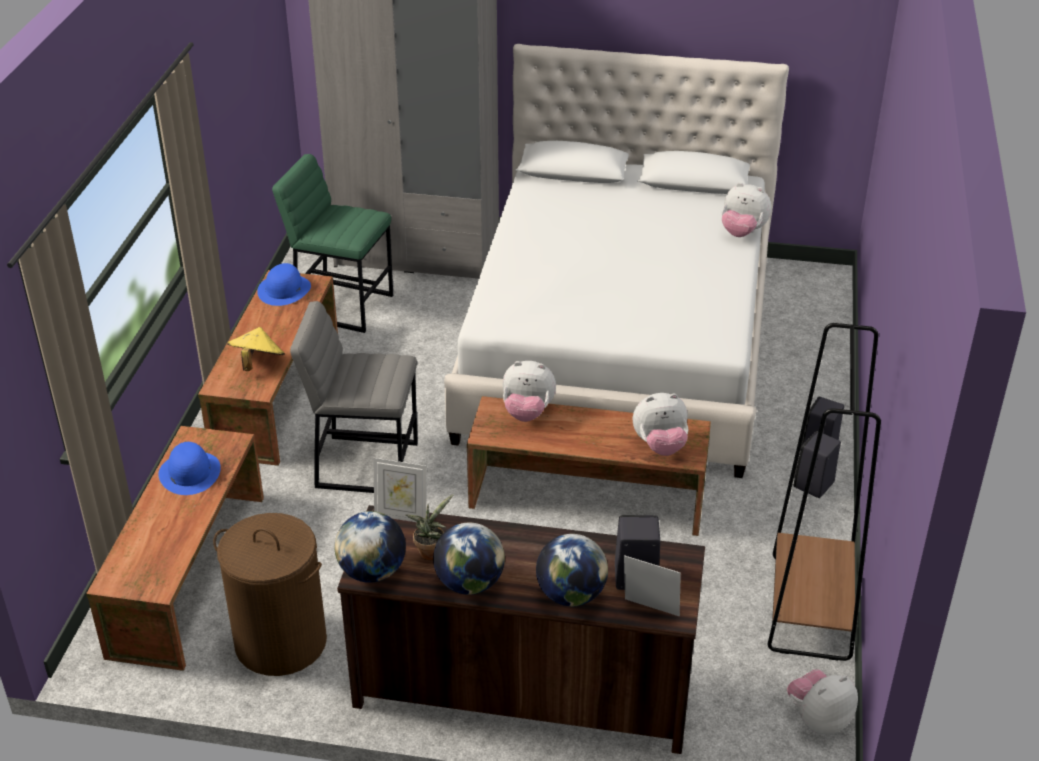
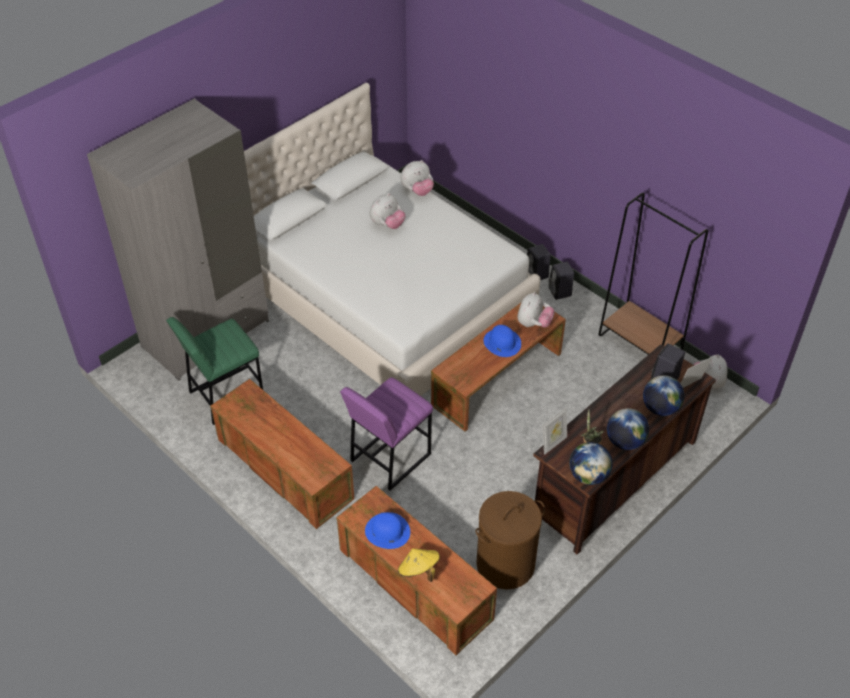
camera: 55 degrees left, 10 degrees up
yellow hat [227,327,285,371] -> yellow hat moved to [398,548,440,582]
blue hat [257,263,311,306] -> blue hat moved to [484,325,521,357]
grey chair [290,301,418,493] -> purple chair [340,378,433,491]
plush toy [503,361,556,422] -> plush toy moved to [370,193,406,229]

